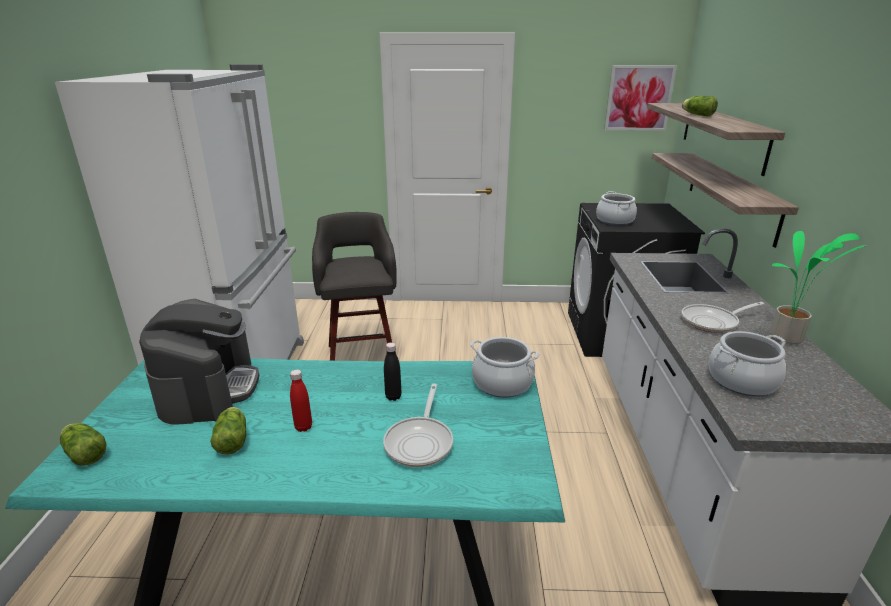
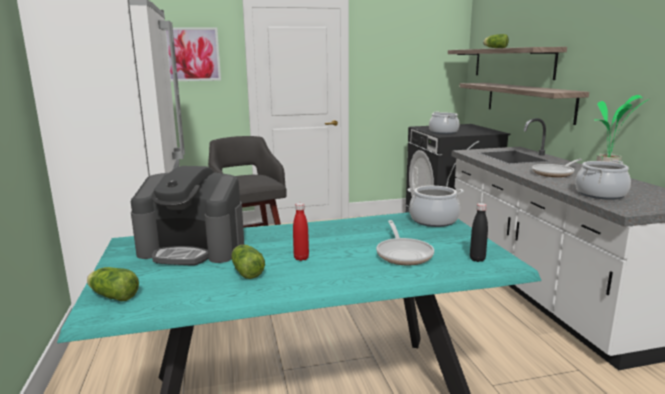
camera: 15 degrees left, 10 degrees down
coffee machine [139,299,259,425] -> coffee machine turned 120 degrees clockwise [131,166,244,266]
black bottle [384,342,401,401] -> black bottle moved to [470,203,488,262]
picture [604,65,677,131] -> picture moved to [165,27,221,81]

